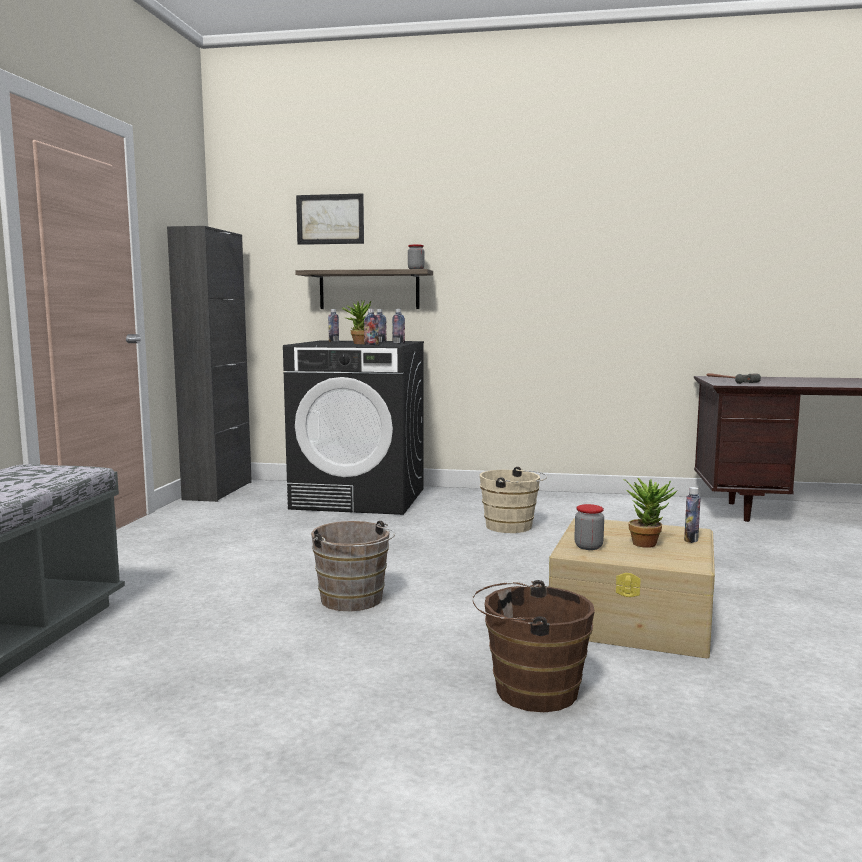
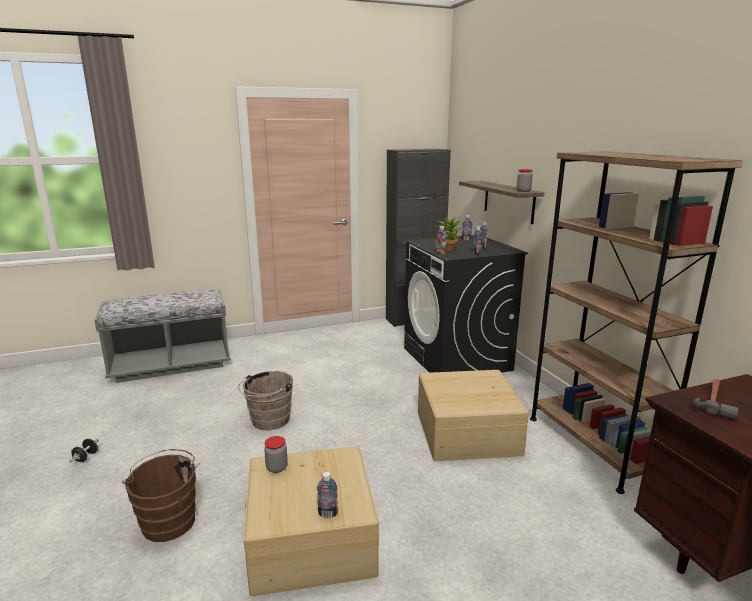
camera: 60 degrees right, 10 degrees up
picture [296,193,364,245] -> none
beige bucket [479,467,547,533] -> beige storage box [418,370,529,461]
potted plant [623,478,677,548] -> none
none -> black dumbbell [69,439,99,463]
none -> brown bookcase [530,151,743,494]

